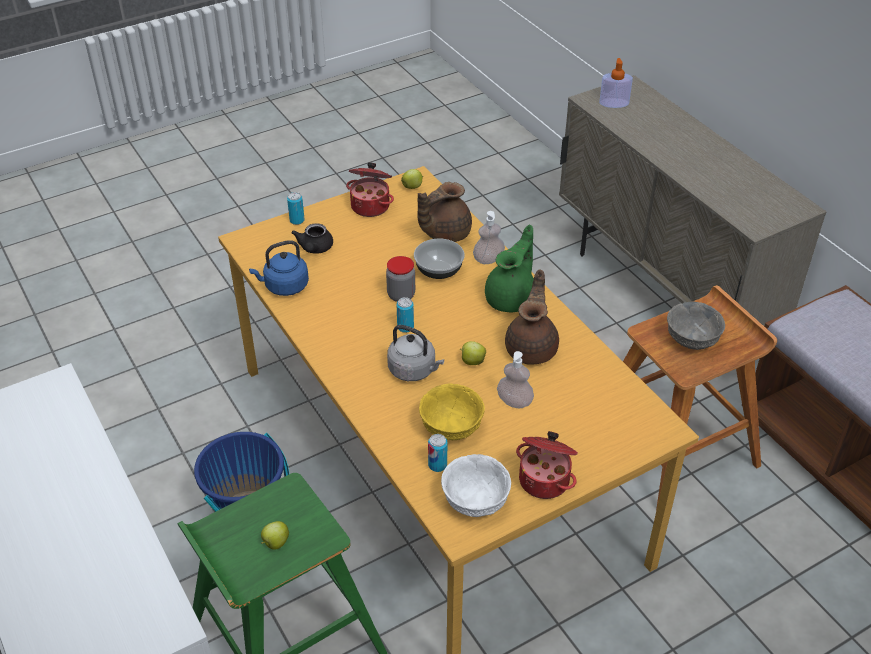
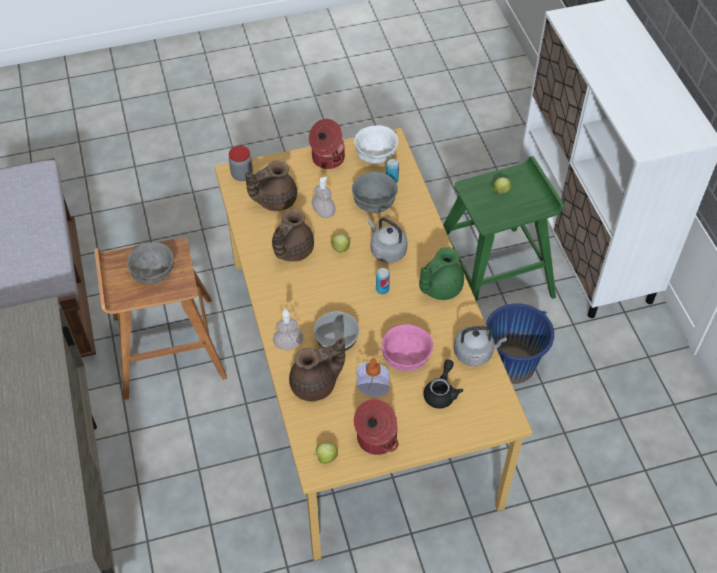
camera: 165 degrees left, 10 degrees up
blue kettle [249,240,309,296] -> grey kettle [454,326,507,366]
can [287,192,305,225] -> none
jar [386,256,415,302] -> jar moved to [229,146,253,181]
yellow bowl [419,383,485,440] -> grey bowl [352,172,398,213]
green teapot [485,225,534,312] -> green teapot moved to [419,247,464,300]
soap dispenser [599,58,633,108] -> soap dispenser moved to [357,358,390,397]
none -> brown teapot [245,161,297,211]
none -> pink bowl [382,324,433,371]

